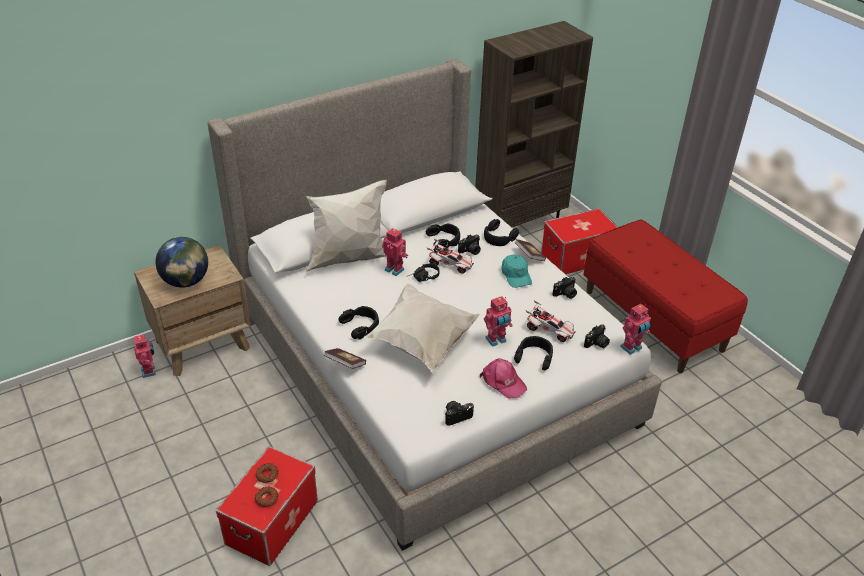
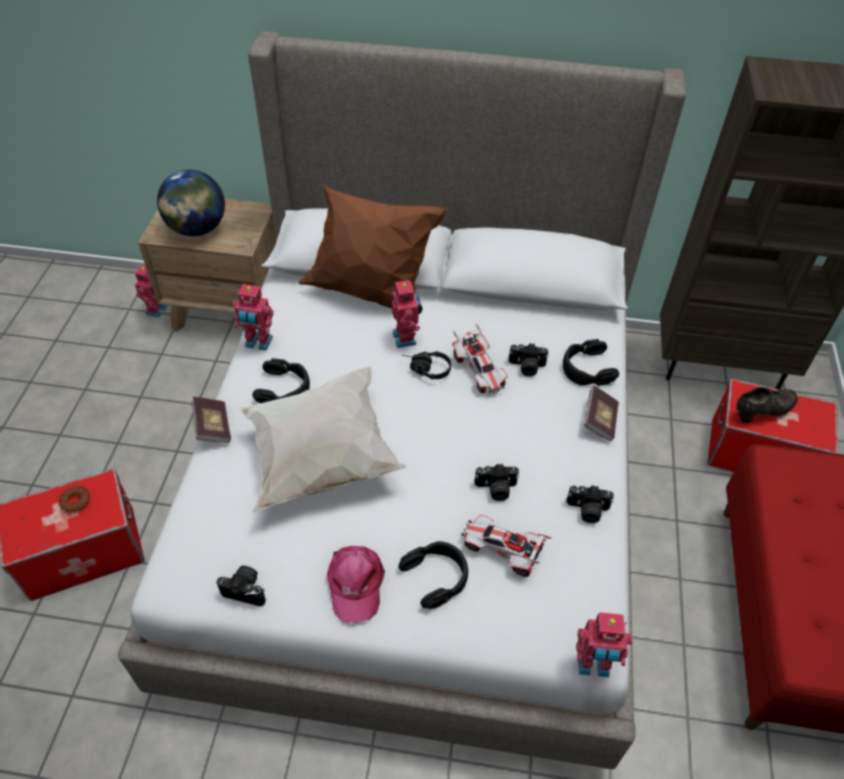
camera: 40 degrees right, 10 degrees up
donut [255,486,278,507] -> none
white pillow [306,180,387,272] -> brown pillow [299,183,448,309]
black headphones [426,223,460,248] -> none
toy robot [484,296,512,347] -> toy robot moved to [233,284,273,351]
turquoise cap [502,255,532,288] -> none
toy car [526,300,576,342] -> toy car turned 135 degrees clockwise [461,515,552,577]
camera [584,324,610,348] -> camera moved to [475,464,519,501]
none -> black shoe [737,387,798,423]

